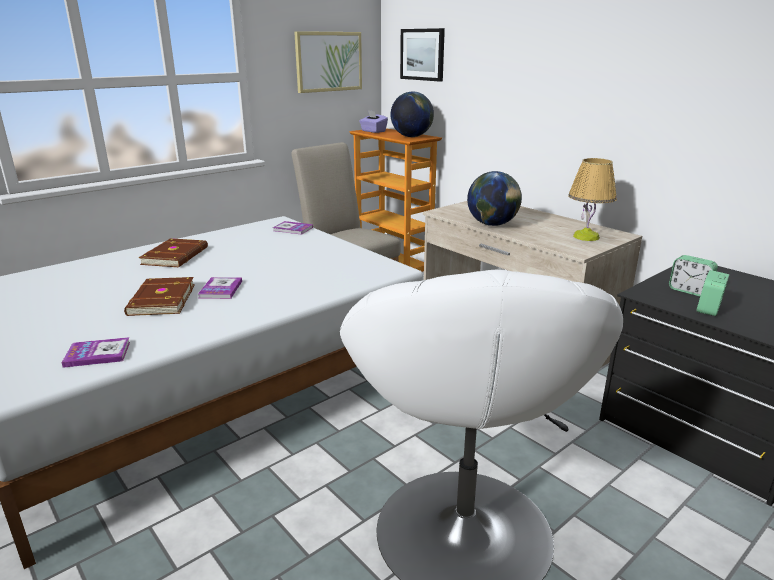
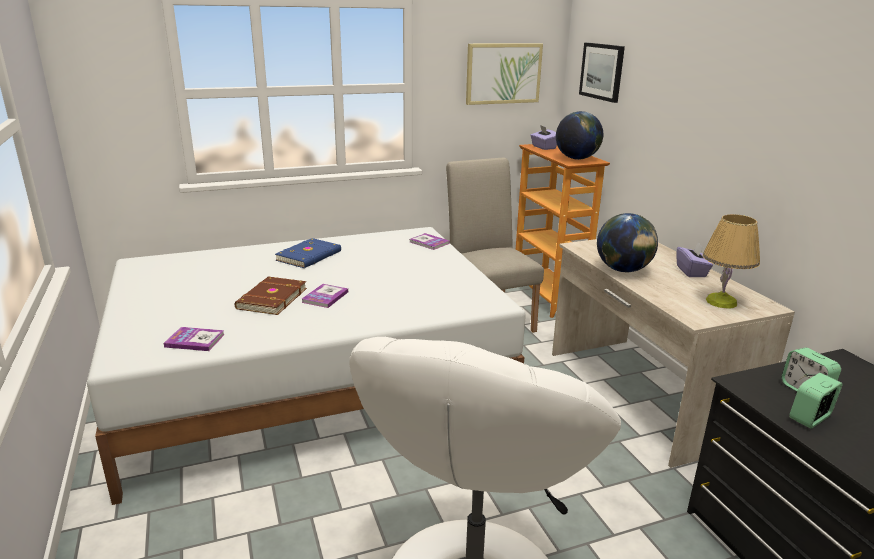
camera: 20 degrees right, 0 degrees up
brown book [139,238,208,267] -> blue book [275,238,341,268]
none -> purple tissue box [676,242,713,277]

